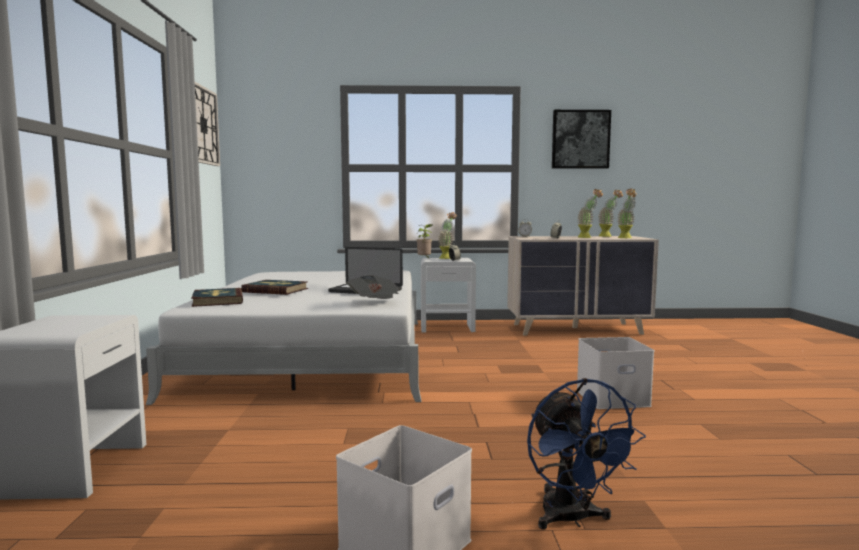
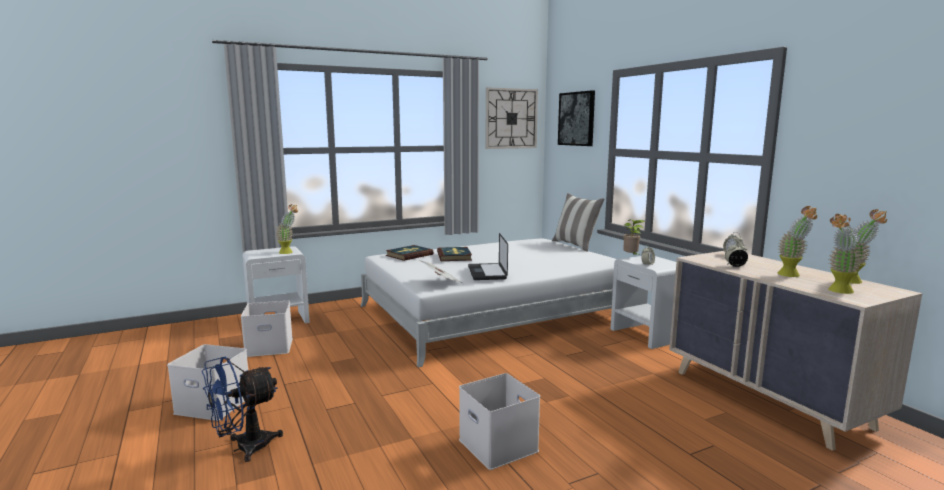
camera: 65 degrees right, 5 degrees up
potted plant [438,212,457,259] -> potted plant moved to [276,204,298,254]
picture [552,110,611,169] -> picture moved to [558,90,595,146]
none -> white storage box [241,301,293,357]
none -> pillow [552,193,604,252]

